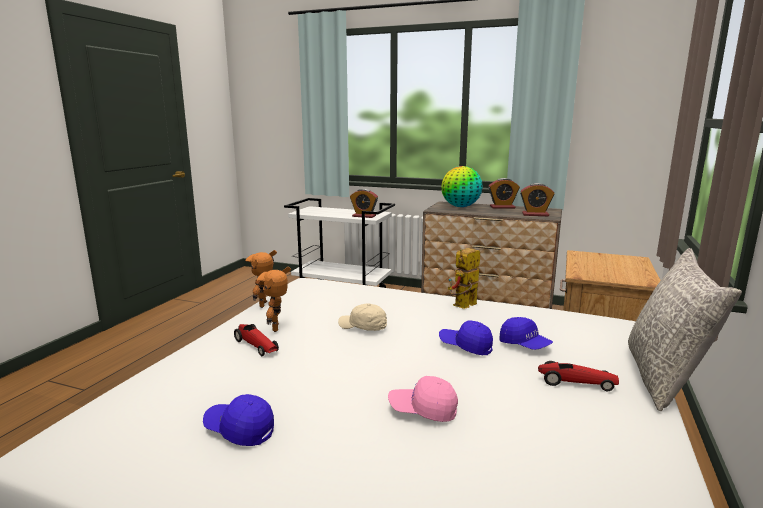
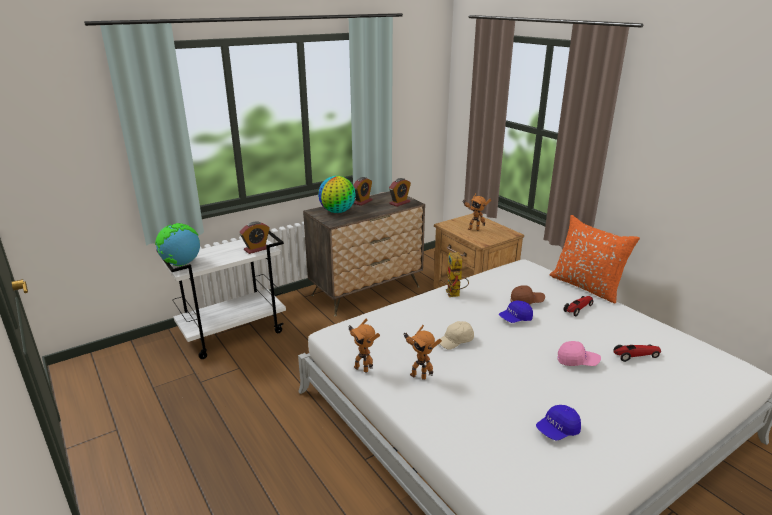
camera: 55 degrees left, 10 degrees up
toy car [234,324,279,356] -> toy car moved to [614,344,661,362]
pink cap [388,376,458,422] -> pink cap turned 120 degrees counterclockwise [557,341,601,366]
blue cap [500,317,553,350] -> brown cap [511,285,545,305]
grey pillow [628,248,742,411] -> orange pillow [549,215,640,304]
none -> globe [155,223,200,266]
none -> toy robot [463,193,491,231]

